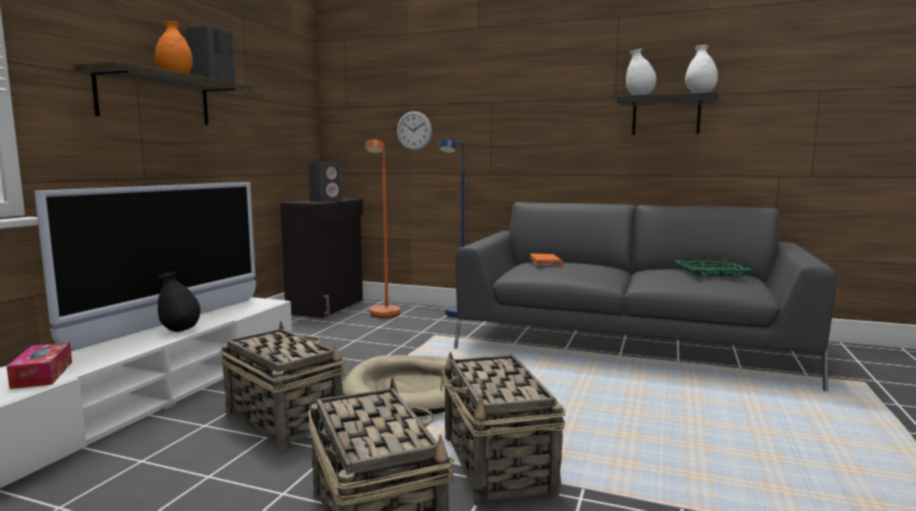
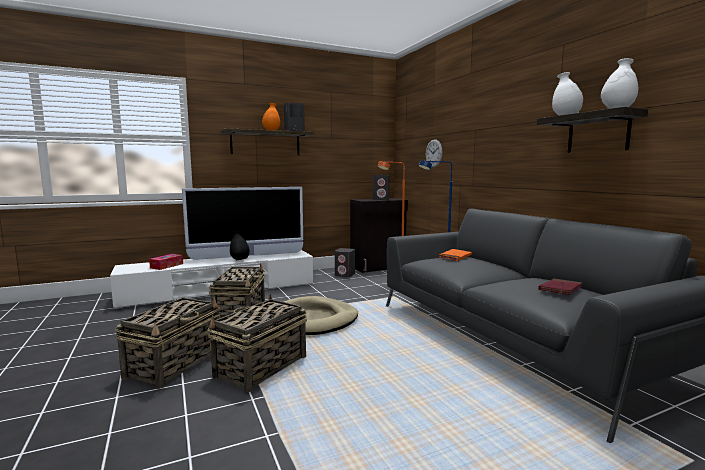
camera: 45 degrees right, 0 degrees up
green tray [675,260,752,276] -> red book [538,278,583,295]
none -> grey speaker [335,248,355,277]

